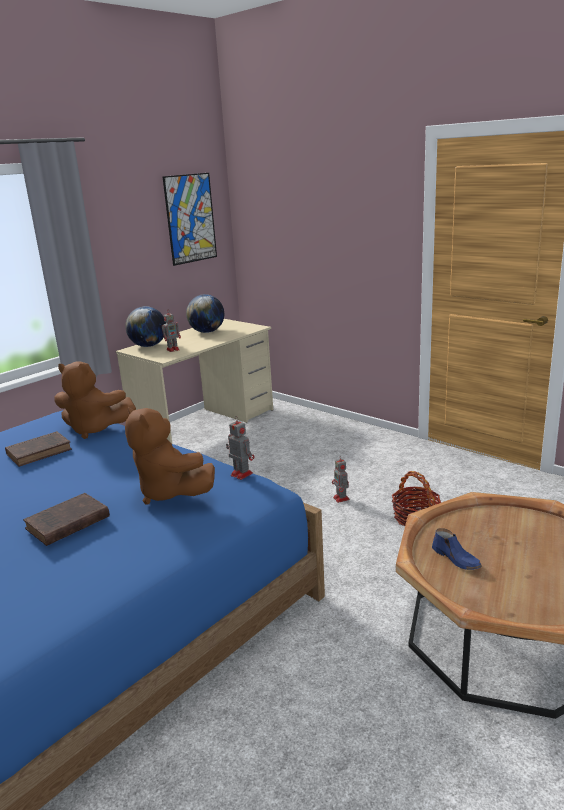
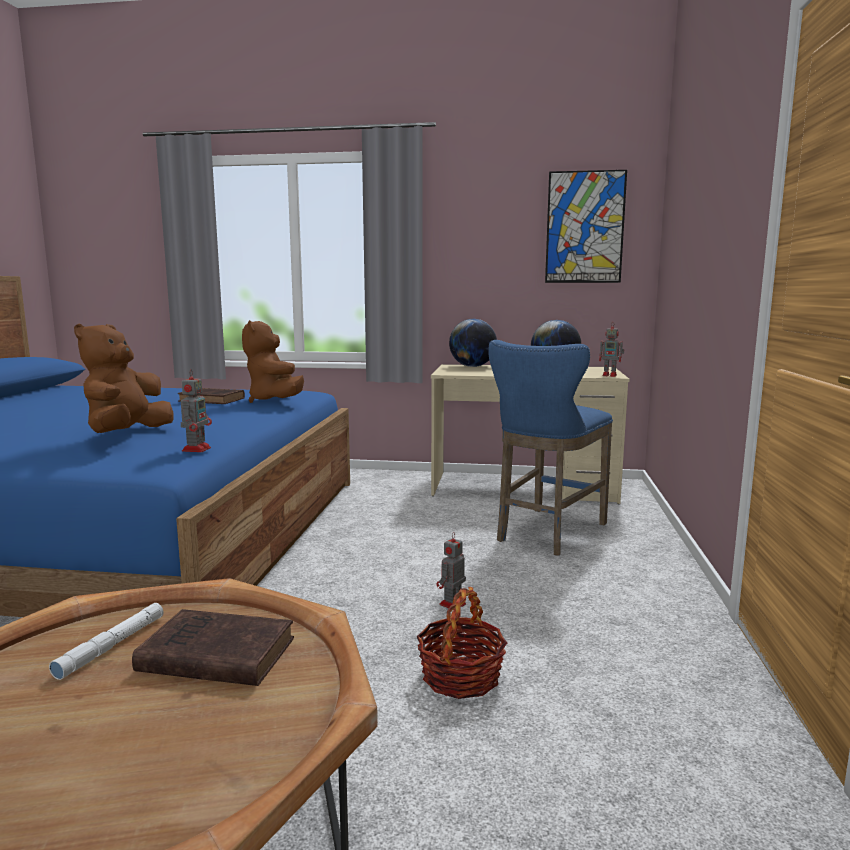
camera: 55 degrees right, 10 degrees down
brown book [23,493,110,546] -> brown book moved to [132,609,294,686]
toy robot [162,312,181,352] -> toy robot moved to [599,322,625,377]
blue shoe [432,528,482,570] -> white flashlight [49,603,164,680]
none -> blue stool [488,340,613,556]

